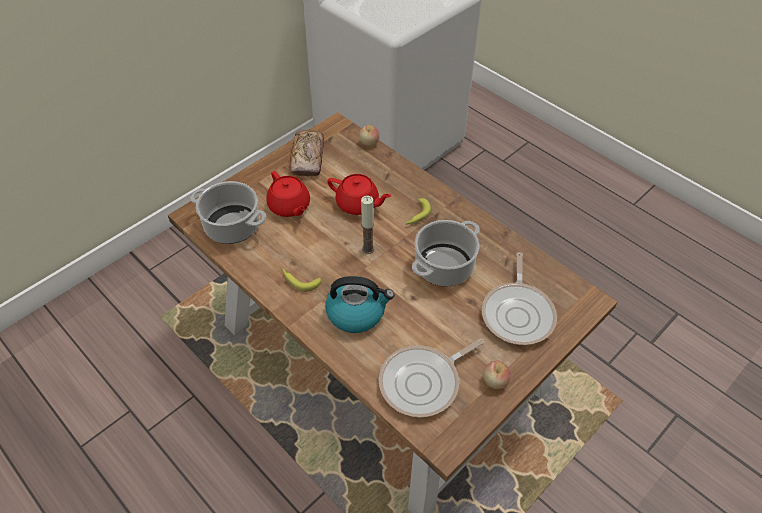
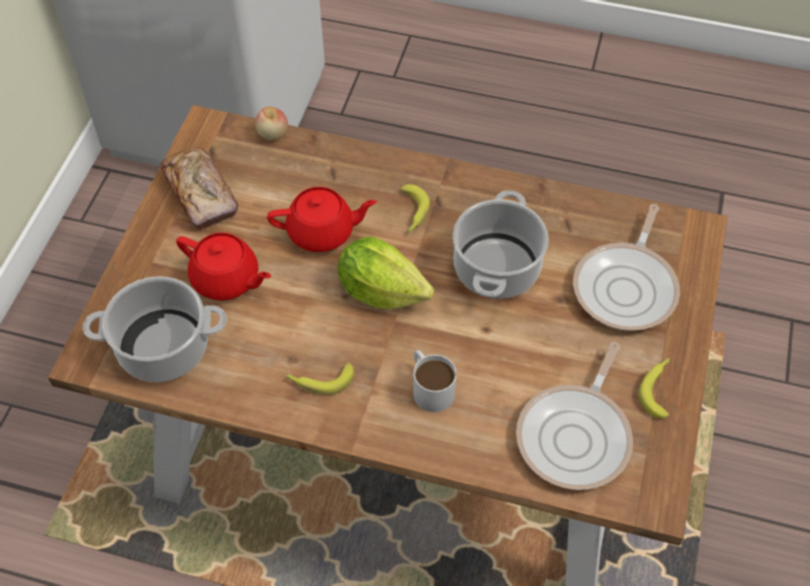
camera: 30 degrees left, 5 degrees up
kettle [325,276,394,333] -> white mug [413,350,457,412]
candle [361,196,374,254] -> lettuce [338,236,434,309]
frying pan [482,252,557,345] -> frying pan turned 45 degrees clockwise [573,204,680,331]
apple [483,360,511,389] -> banana [638,357,670,419]

